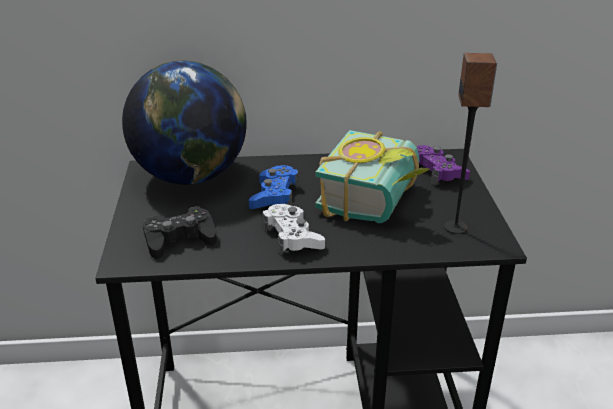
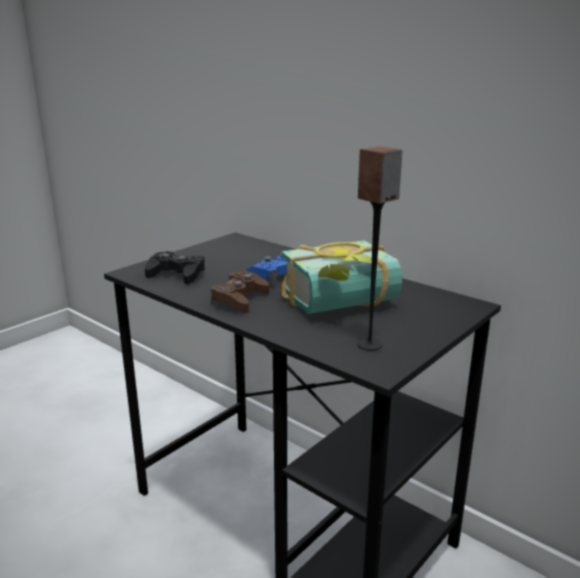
camera: 45 degrees right, 10 degrees down
globe [122,60,246,185] -> none
white game controller [262,204,325,255] -> brown game controller [210,271,269,313]
purple game controller [416,145,470,186] -> none

